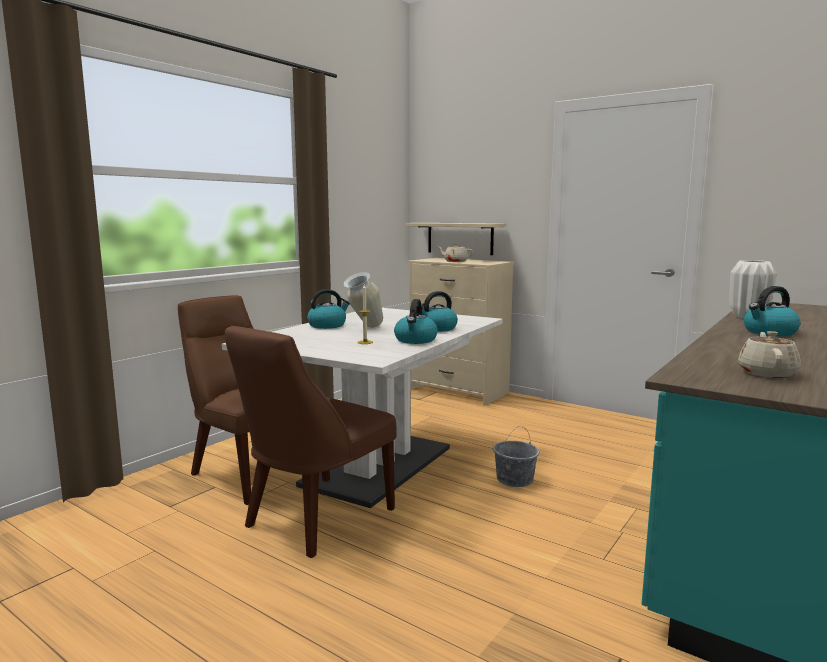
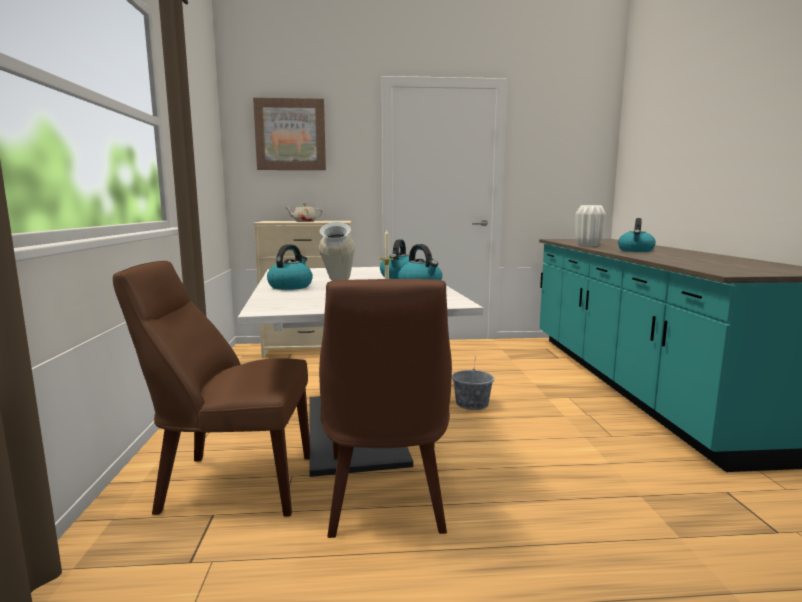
camera: 40 degrees left, 0 degrees up
beige shelf [406,223,504,255] -> none
beige teapot [738,331,801,378] -> none
none -> picture [253,98,326,170]

